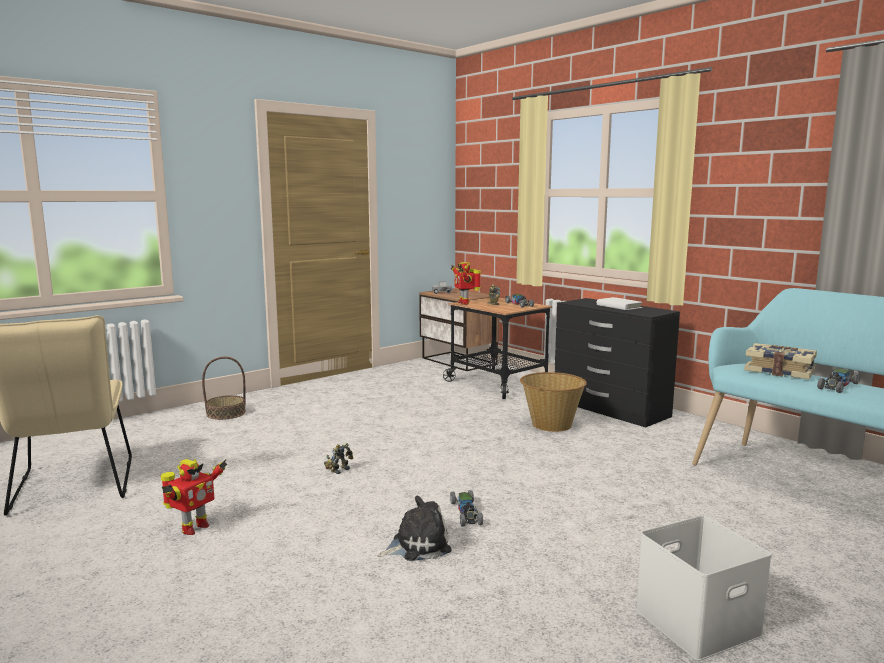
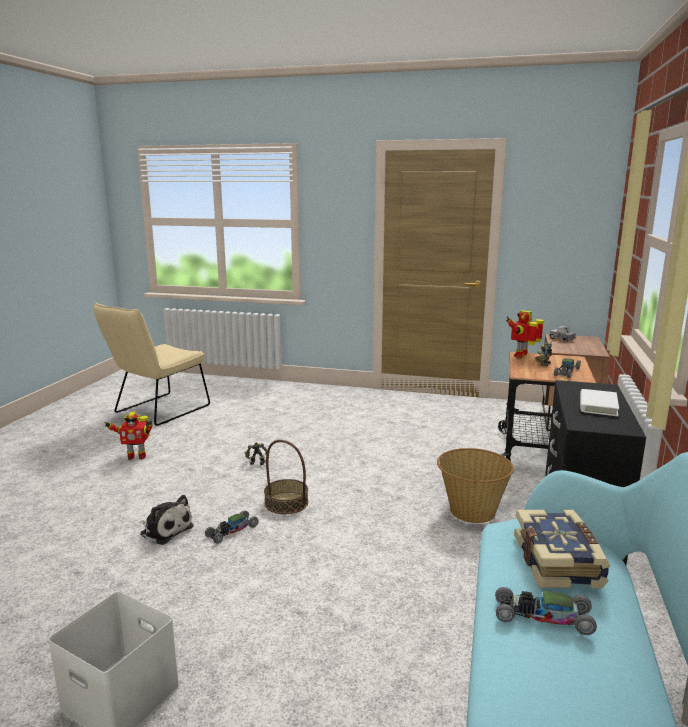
camera: 55 degrees right, 5 degrees up
basket [202,357,246,420] -> basket moved to [264,440,308,514]

